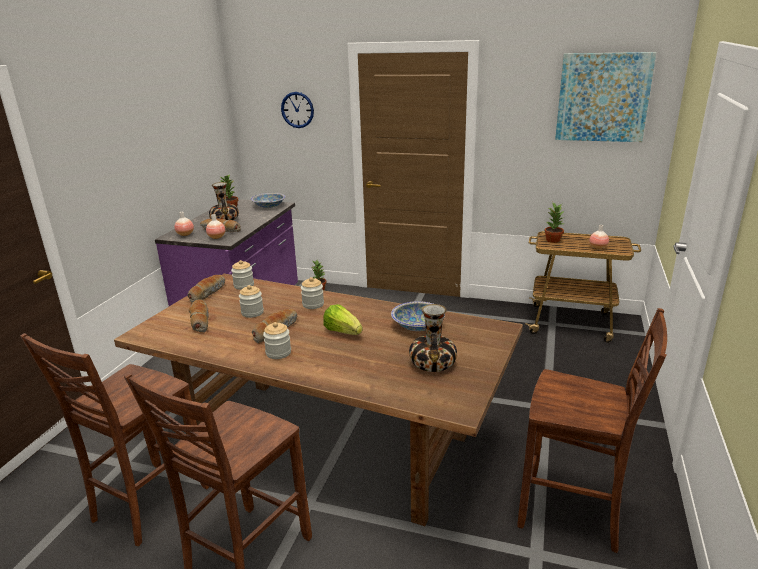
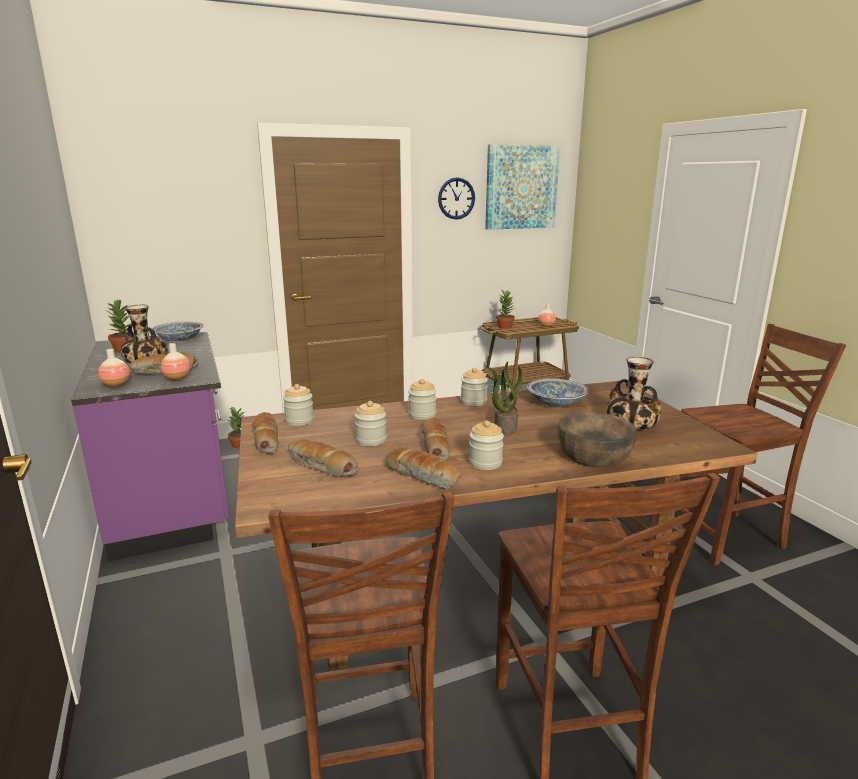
camera: 40 degrees left, 5 degrees down
wall clock [281,92,314,128] -> wall clock moved to [438,177,475,220]
lettuce [323,304,363,335] -> potted plant [489,362,522,434]
none -> bread [385,447,462,489]
none -> jar [461,368,488,406]
none -> brown bowl [557,412,637,468]

